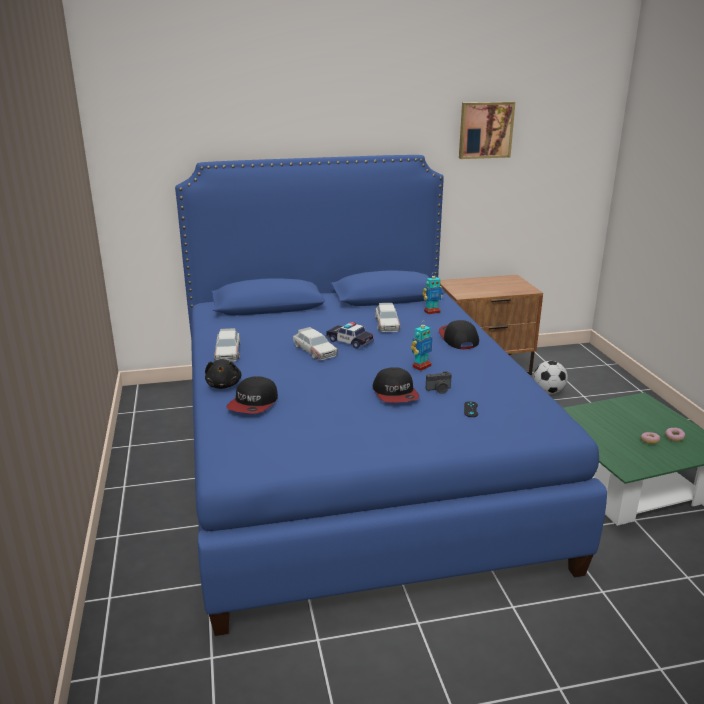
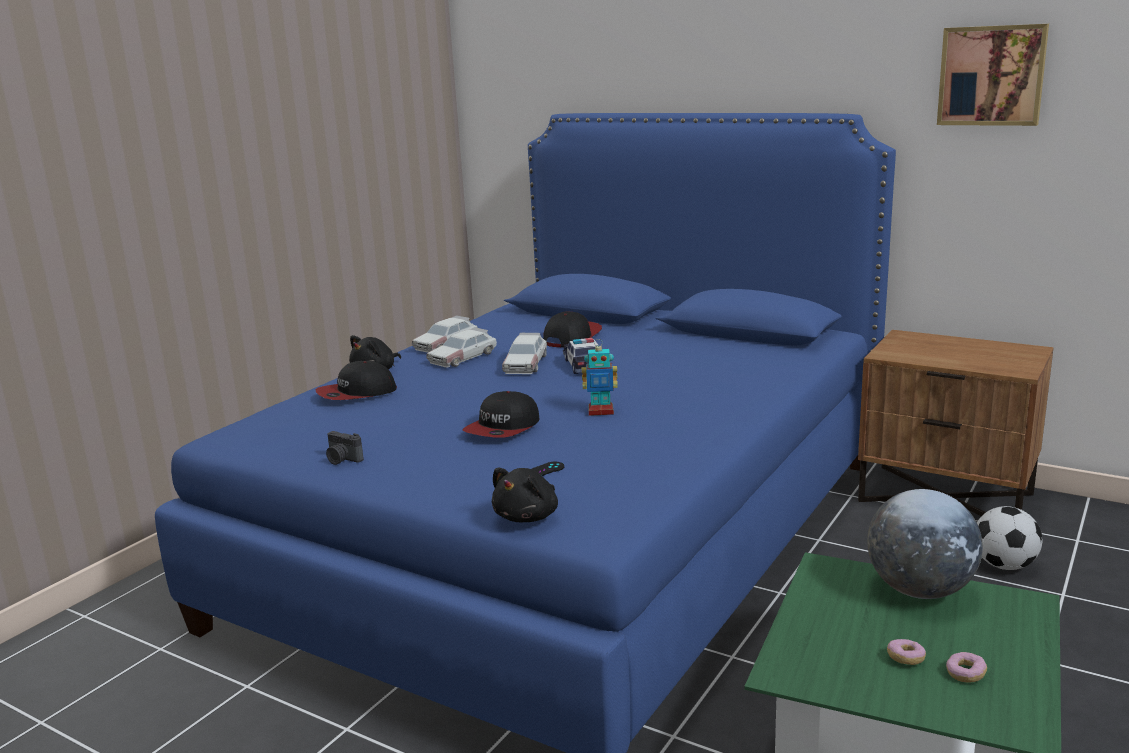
camera: 45 degrees right, 5 degrees down
toy car [375,303,401,332] -> toy car moved to [426,327,497,368]
toy robot [422,276,443,314] -> none
camera [426,371,452,394] -> camera moved to [326,431,364,465]
cap [439,320,479,349] -> cap moved to [543,312,602,347]
none -> black plush toy [492,468,558,522]
none -> globe [867,489,983,599]

